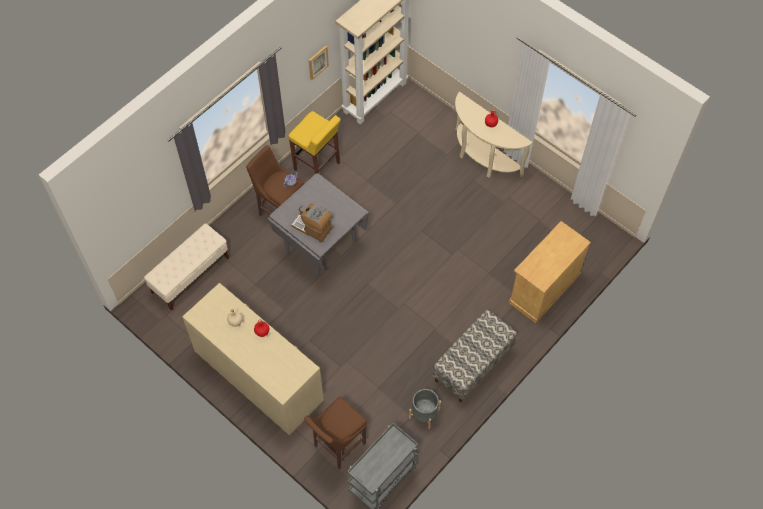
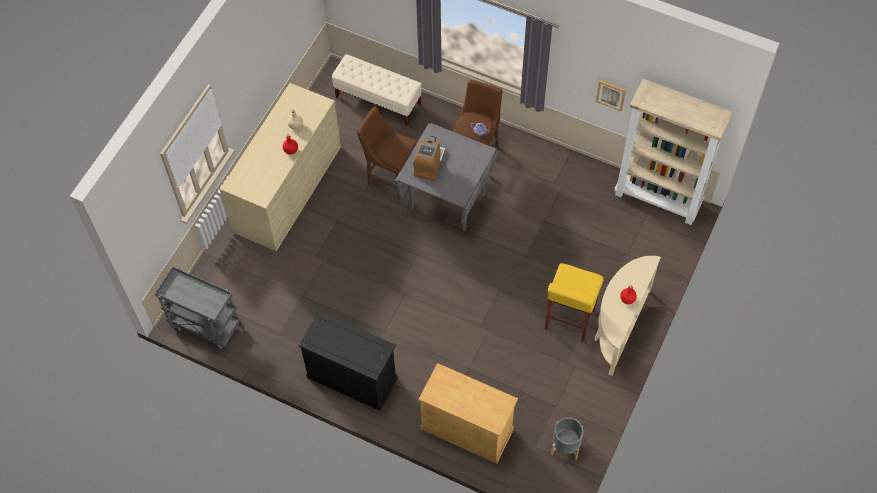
camera: 75 degrees right, 0 degrees up
yellow stool [288,111,341,174] -> yellow stool moved to [545,263,604,342]
brown stool [304,396,368,469] -> brown stool moved to [357,107,417,200]
grey planter [409,389,441,429] -> grey planter moved to [551,417,583,460]
bench [432,310,517,402] -> black cabinet [299,311,398,411]

